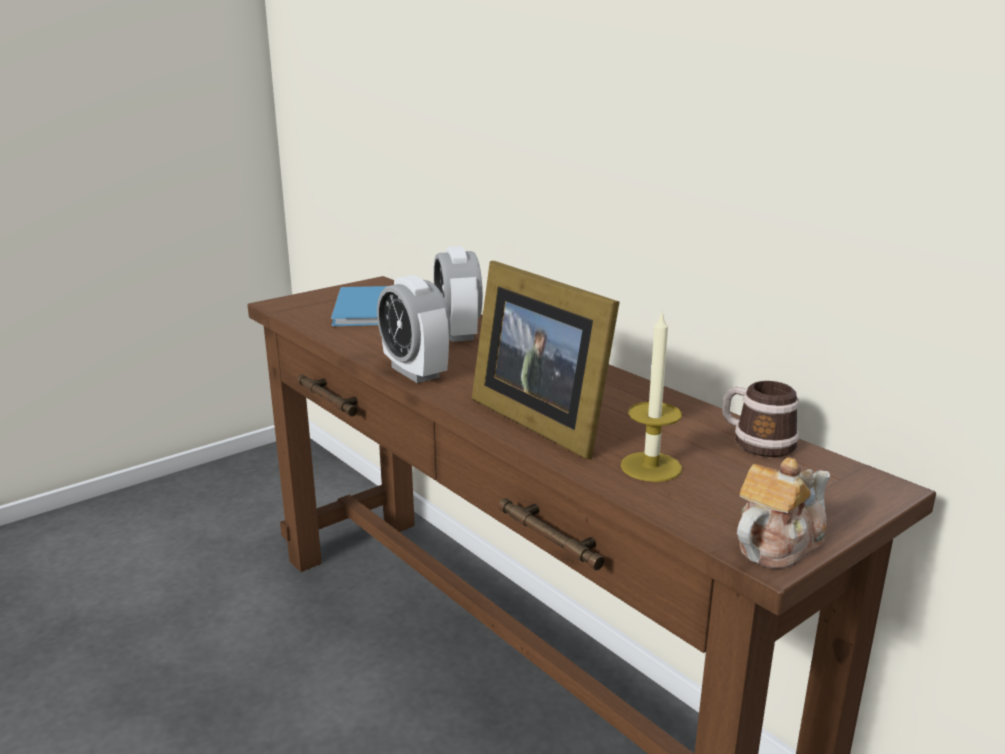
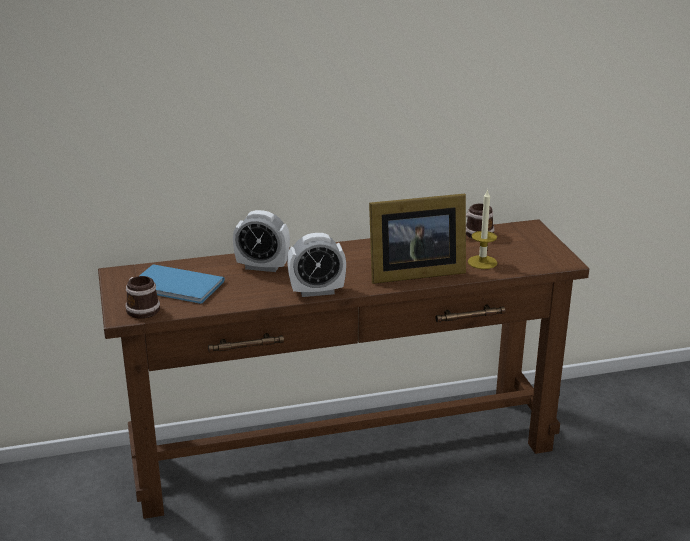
camera: 65 degrees left, 5 degrees up
teapot [737,457,830,569] -> none
none -> mug [125,276,160,319]

